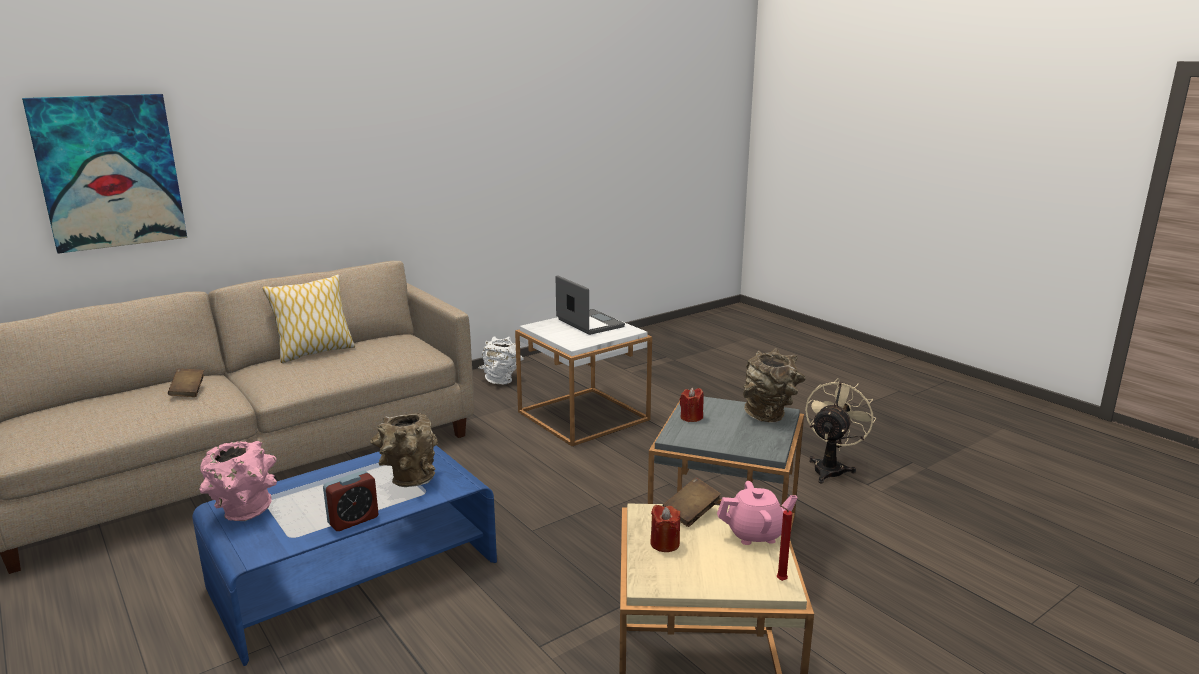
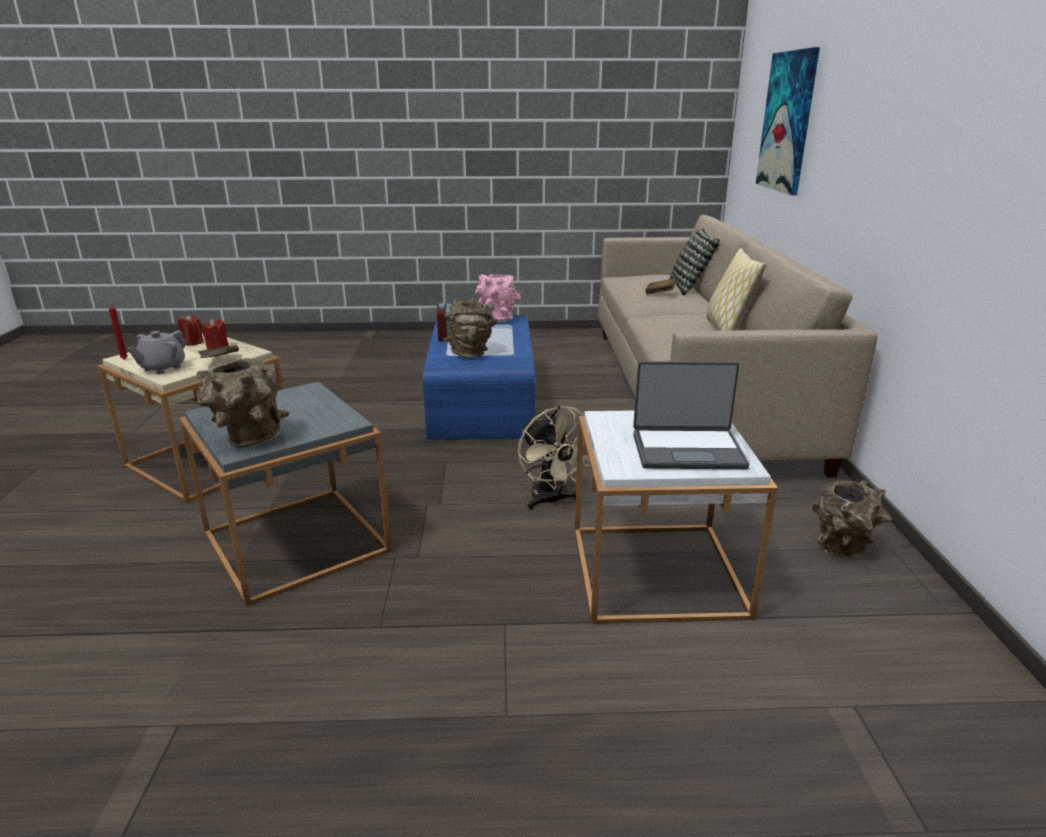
camera: 125 degrees right, 5 degrees up
white vase [479,336,523,385] -> brown vase [812,480,892,558]
red candle [680,387,704,422] -> red candle moved to [178,315,203,345]
pink teapot [717,481,798,545] -> grey teapot [127,330,187,374]
beige fan [805,378,876,484] -> beige fan moved to [518,406,590,509]
none -> pillow [670,228,720,296]

